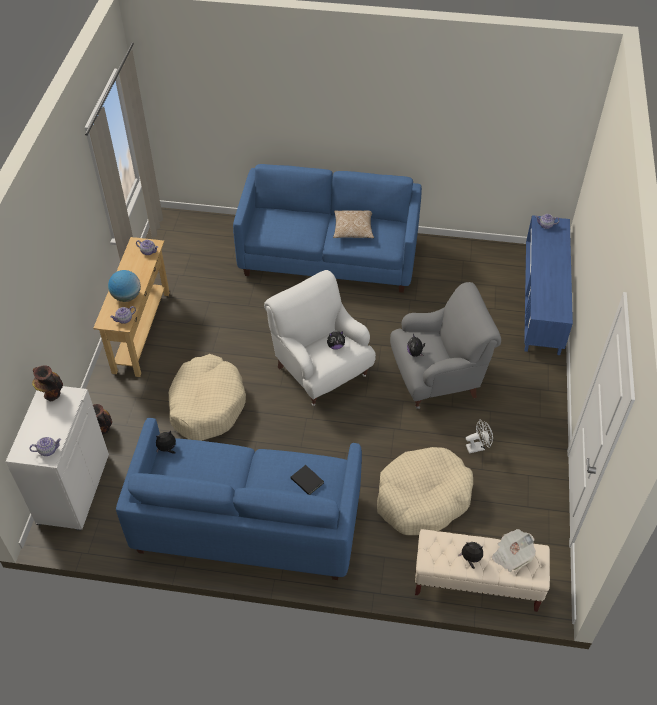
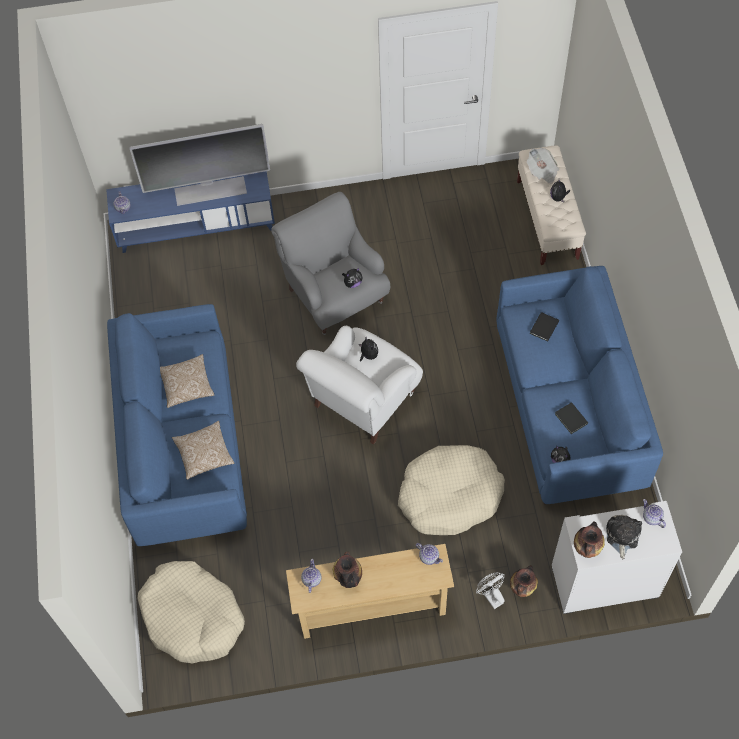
camera: 105 degrees left, 10 degrees up
globe [108,270,141,302] -> none
beige dog bed [377,447,473,535] -> beige dog bed moved to [138,561,245,663]
white fan [466,419,493,453] -> white fan moved to [476,572,505,609]
none -> television [129,124,270,206]
none -> pillow [172,421,234,480]
none -> vase [333,552,362,588]
none -> black book [555,402,588,434]
none -> plush toy [606,515,642,559]

